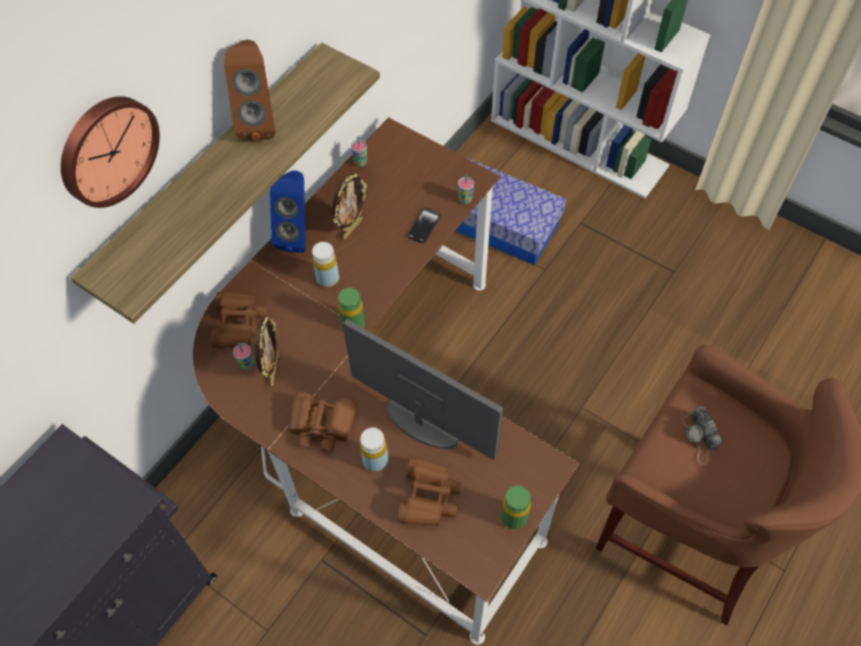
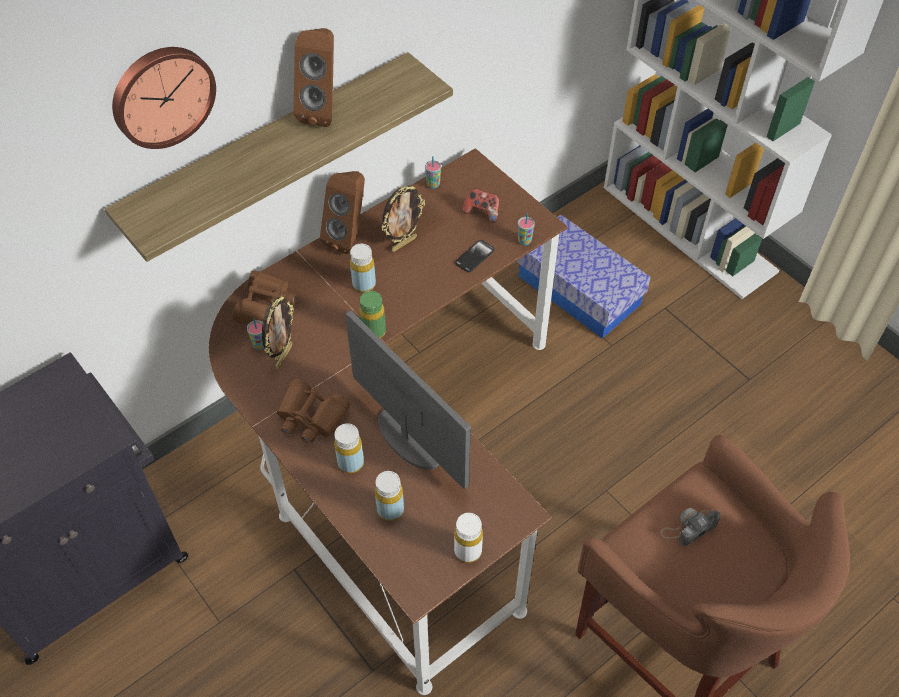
camera: 15 degrees right, 5 degrees down
blue speaker [270,170,305,253] -> brown speaker [320,171,365,254]
brown binoculars [397,456,461,526] -> yellow bottle [375,471,404,521]
green bottle [501,486,531,530] -> white bottle [454,513,483,563]
camera [682,406,722,465] -> camera turned 60 degrees clockwise [660,508,721,546]
none -> game controller [462,188,499,223]

